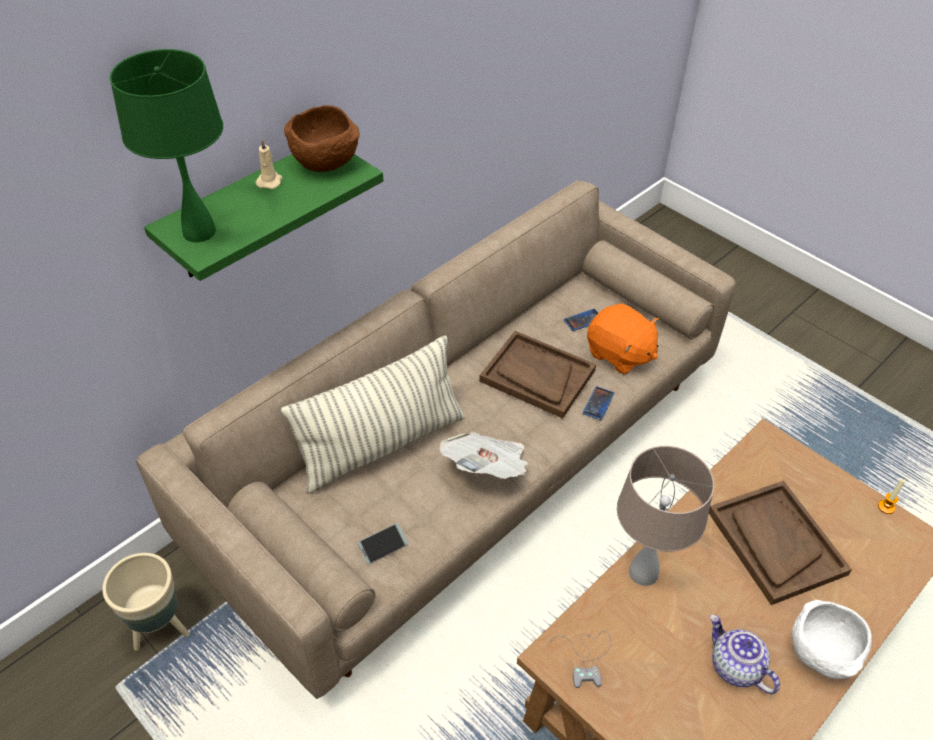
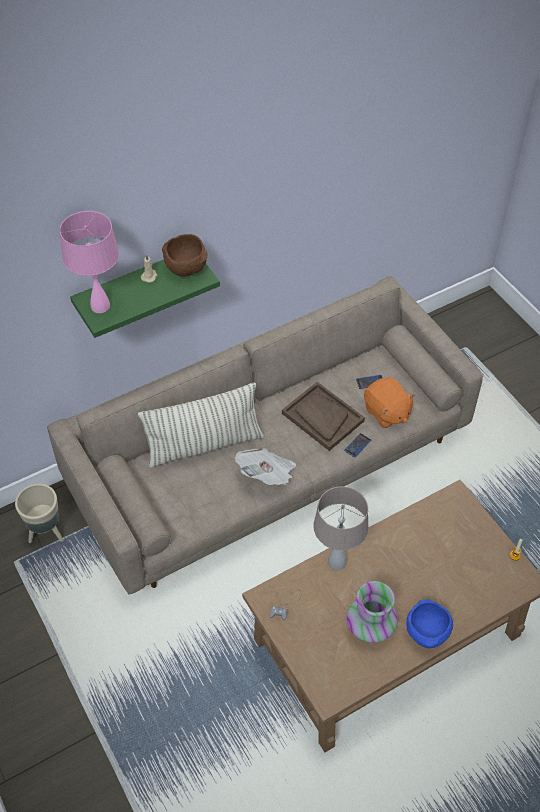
camera: 15 degrees right, 5 degrees up
green table lamp [109,49,223,242] -> pink table lamp [60,211,119,313]
phone [358,523,409,564] -> none
brown tray [709,480,852,605] -> none
teapot [710,614,780,694] -> vase [347,581,398,643]
white bowl [792,600,872,679] -> blue bowl [406,599,453,648]

